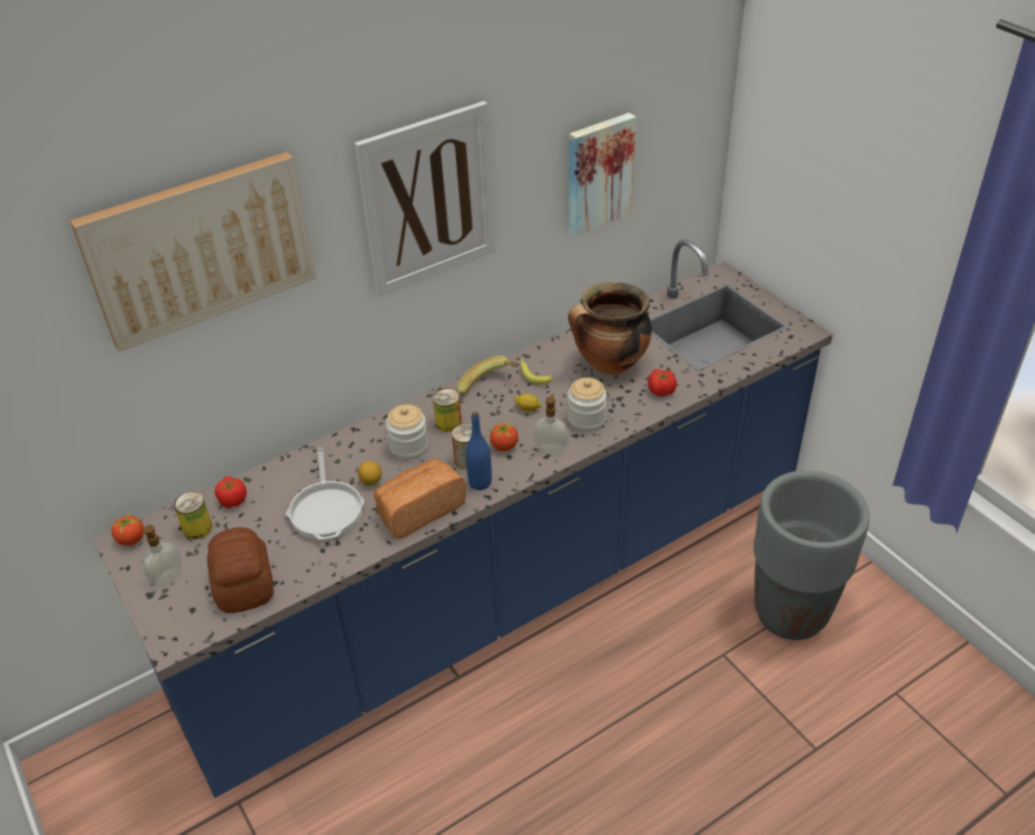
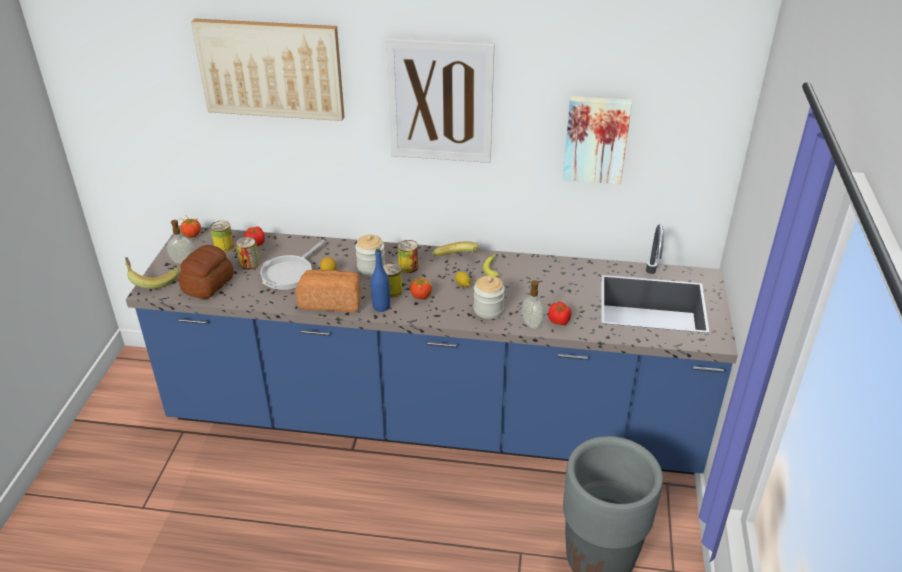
camera: 40 degrees right, 5 degrees down
soap dispenser [533,394,569,453] -> soap dispenser moved to [521,280,544,329]
cooking pot [568,282,652,375] -> none
none -> banana [125,257,179,289]
none -> can [236,237,260,270]

